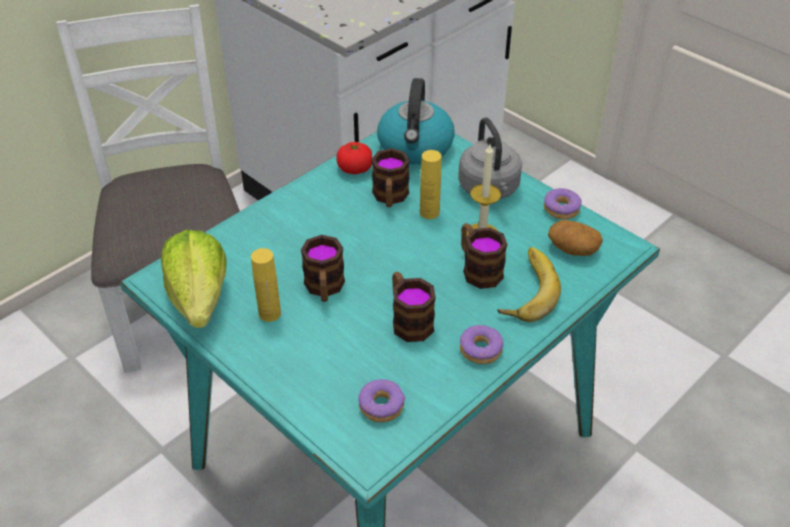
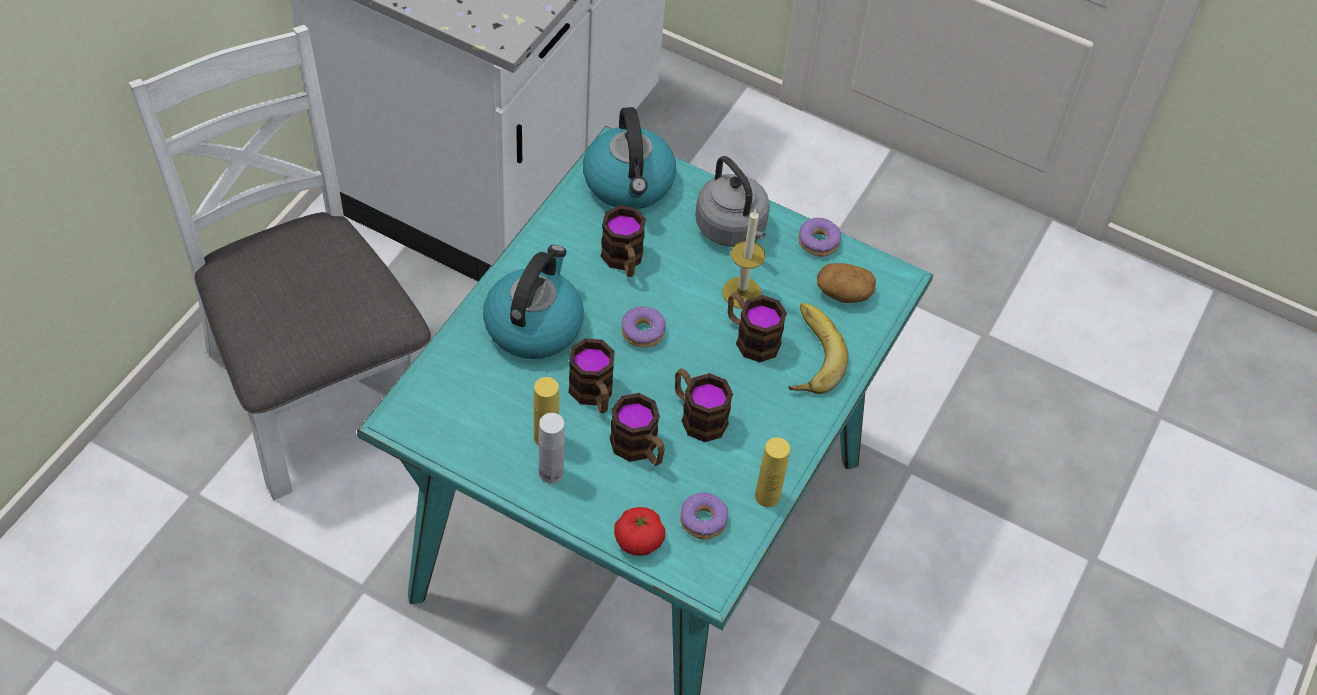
camera: 20 degrees left, 10 degrees up
lettuce [161,230,227,328] -> none
tomato [336,142,372,174] -> tomato moved to [614,507,665,556]
yellow bottle [420,150,442,219] -> yellow bottle moved to [755,437,790,507]
donut [460,325,504,364] -> donut moved to [621,307,666,348]
none -> kettle [483,245,584,359]
none -> white bottle [539,413,565,484]
none -> mug [610,393,665,466]

